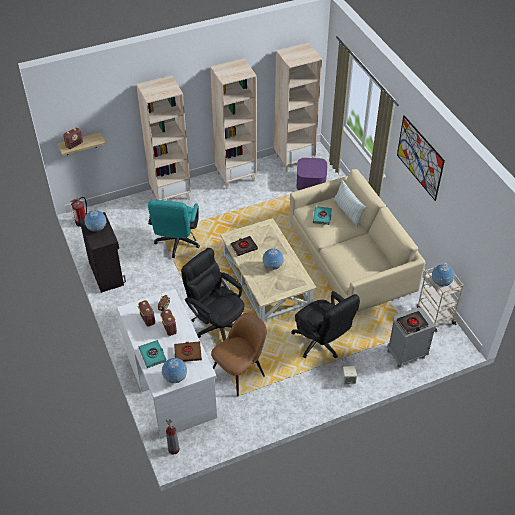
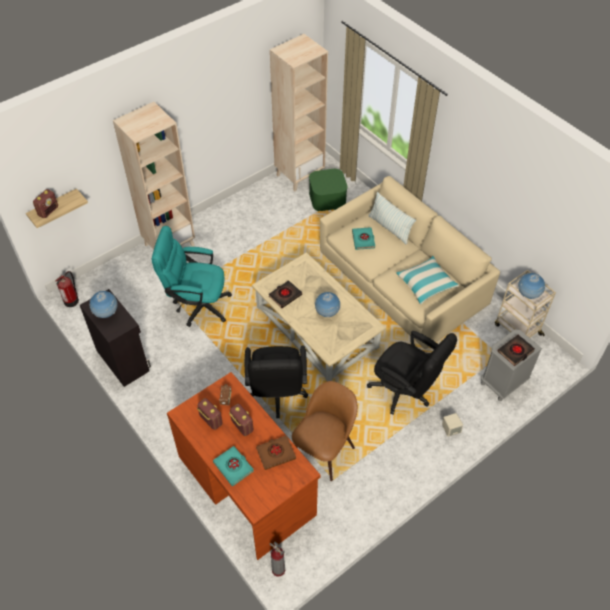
camera: 15 degrees left, 5 degrees up
white desk [117,289,217,439] -> brown desk [167,372,321,560]
turquoise office chair [148,199,200,258] -> turquoise office chair turned 105 degrees clockwise [152,226,232,327]
globe [162,358,187,383] -> none
black office chair [181,248,245,341] -> black office chair turned 120 degrees counterclockwise [245,345,308,418]
beige bookcase [210,58,257,190] -> none
purple storage box [297,158,327,190] -> green storage box [309,169,347,211]
picture [397,115,445,201] -> none
none -> pillow [396,256,459,305]

